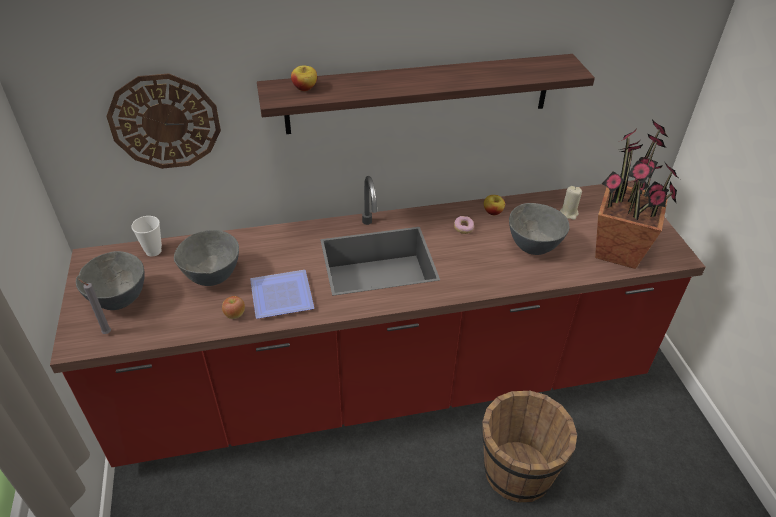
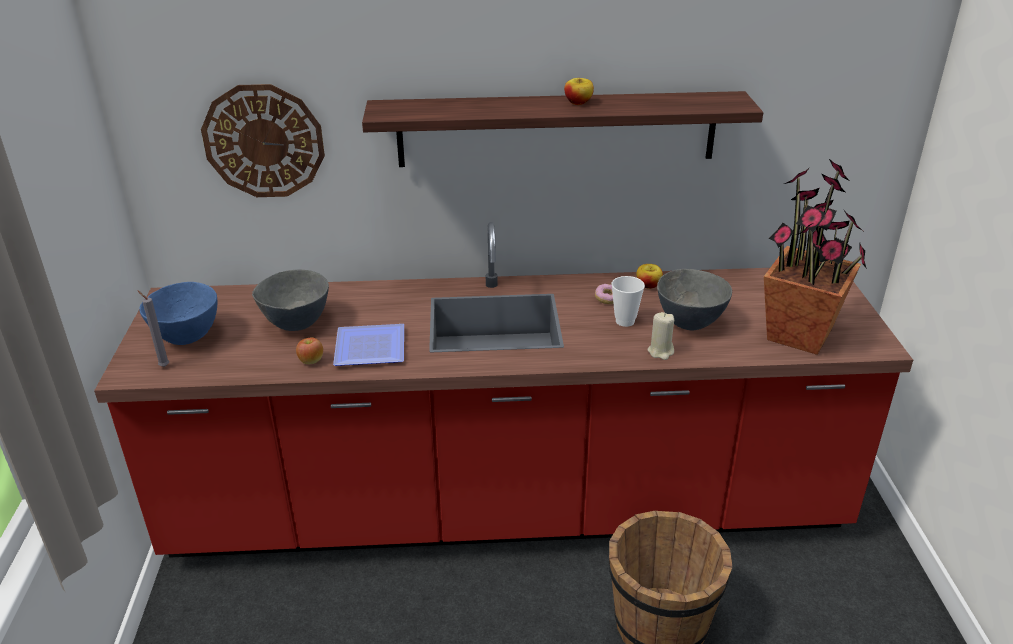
camera: 10 degrees right, 10 degrees down
grey bowl [76,251,145,310] -> blue bowl [139,282,217,345]
cup [131,216,162,257] -> cup moved to [612,276,645,327]
apple [291,66,317,91] -> apple moved to [564,78,594,105]
beige candle [560,186,582,220] -> beige candle moved to [648,312,674,360]

